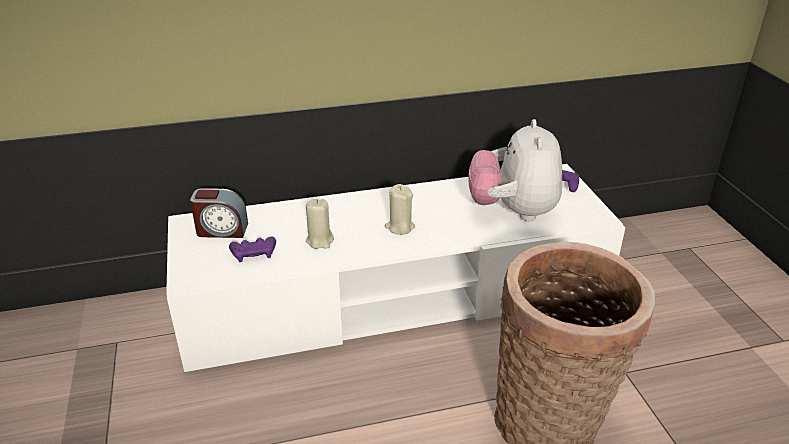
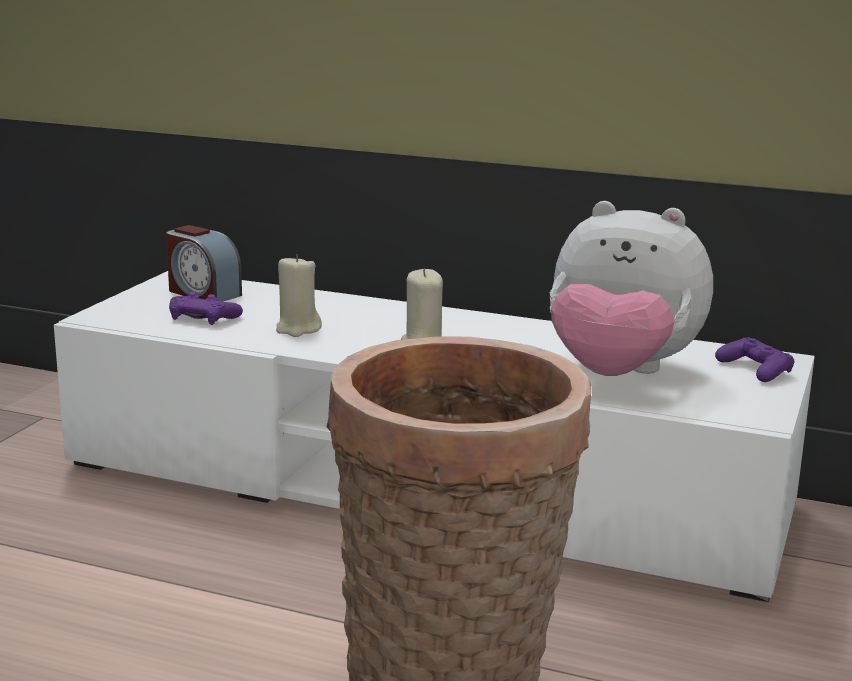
camera: 35 degrees right, 15 degrees down
plush toy [469,119,562,221] -> plush toy turned 105 degrees counterclockwise [550,201,713,376]

